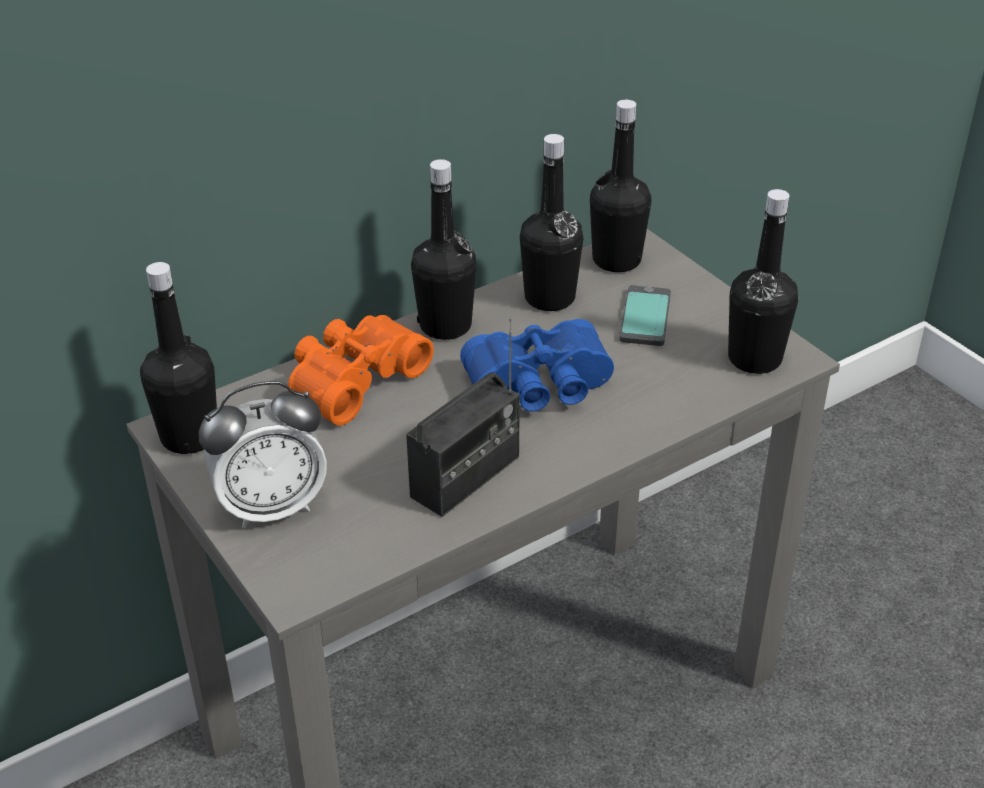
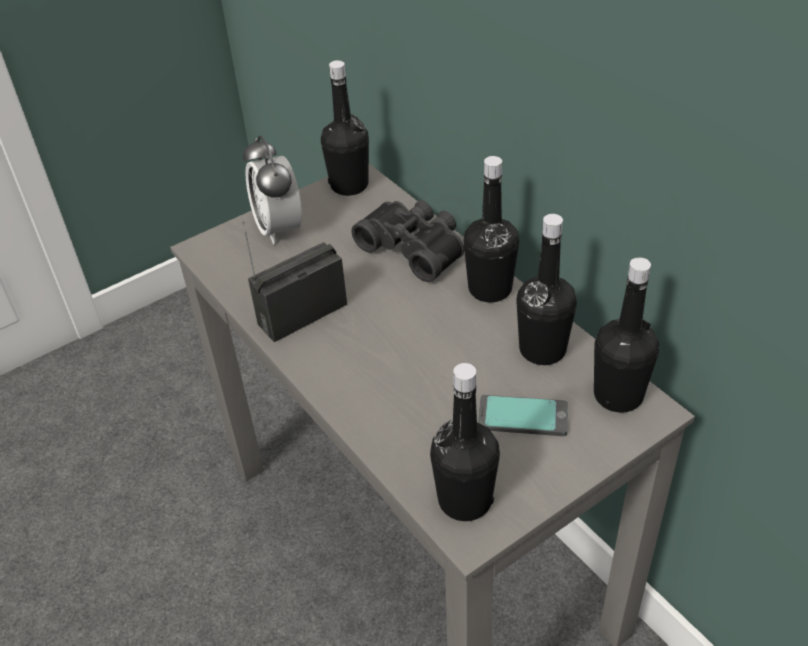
camera: 90 degrees right, 5 degrees up
orange binoculars [288,315,434,426] -> black binoculars [351,200,464,282]
radio [406,318,520,517] -> radio turned 105 degrees clockwise [242,222,347,342]
blue binoculars [460,319,614,411] -> none

